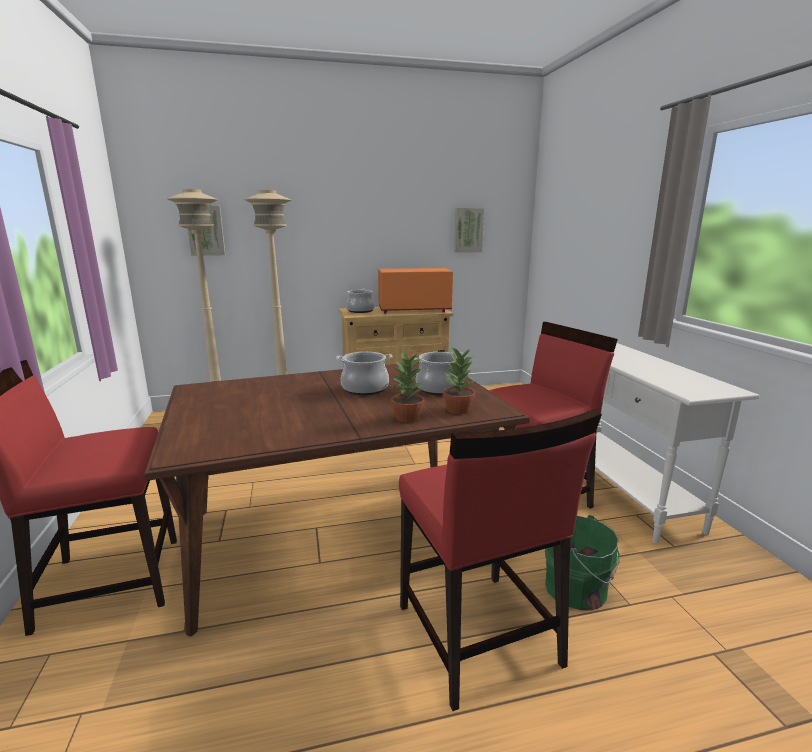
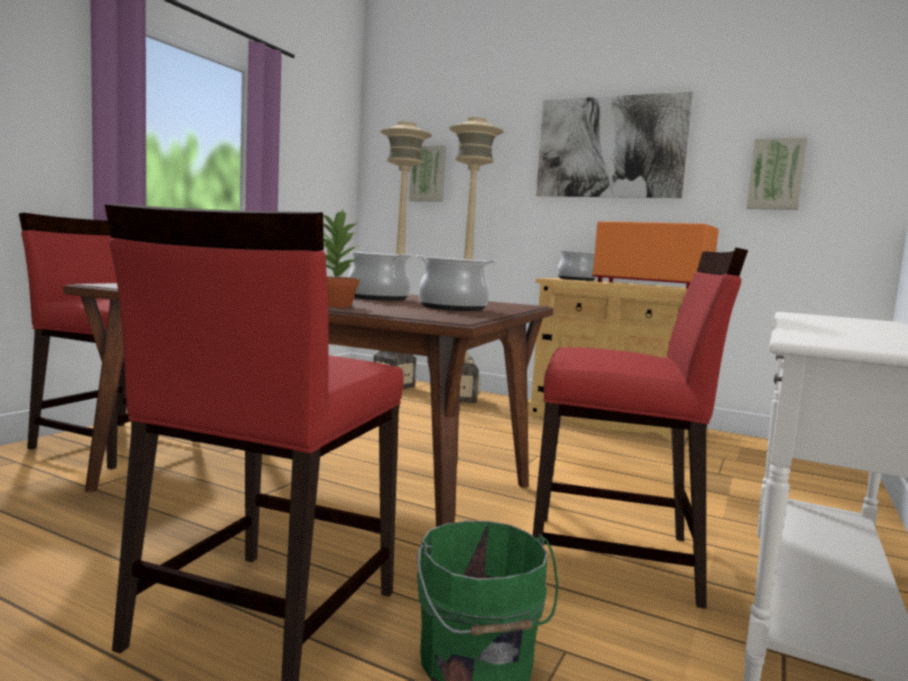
camera: 40 degrees right, 10 degrees down
potted plant [443,347,476,414] -> none
none -> picture [536,92,693,198]

